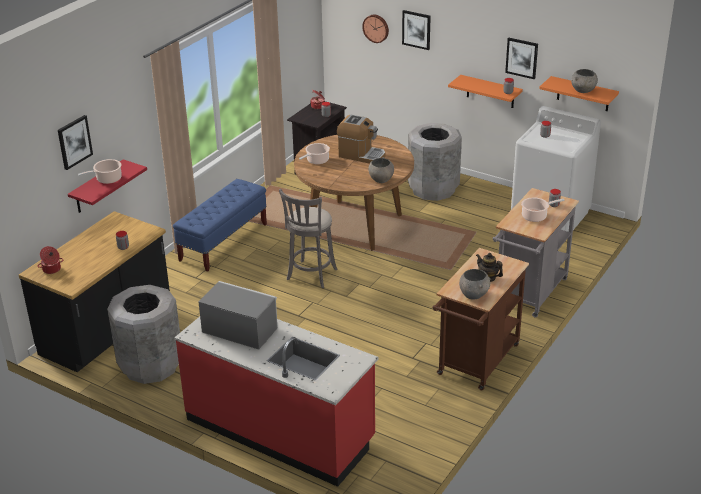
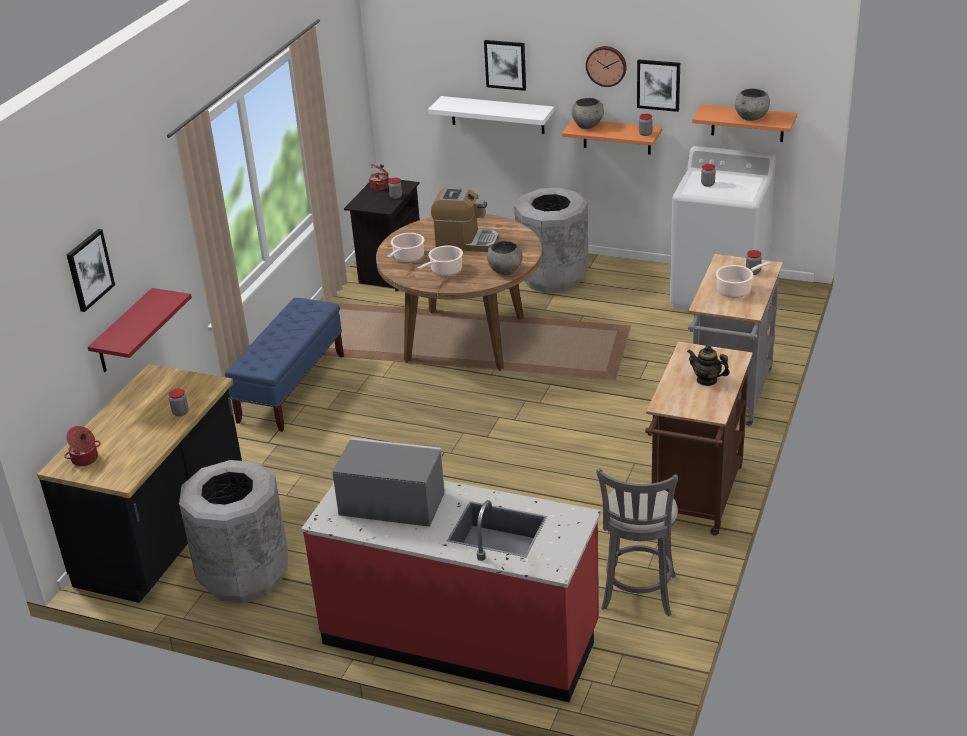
camera: 10 degrees left, 0 degrees up
cooking pot [78,159,122,184] -> cooking pot moved to [418,245,463,276]
grey stool [279,189,338,288] -> grey stool moved to [596,468,678,616]
wall clock [362,15,389,43] -> wall clock moved to [586,46,627,87]
grey bowl [459,269,491,300] -> grey bowl moved to [572,98,604,129]
none -> white shelf [428,96,554,134]

